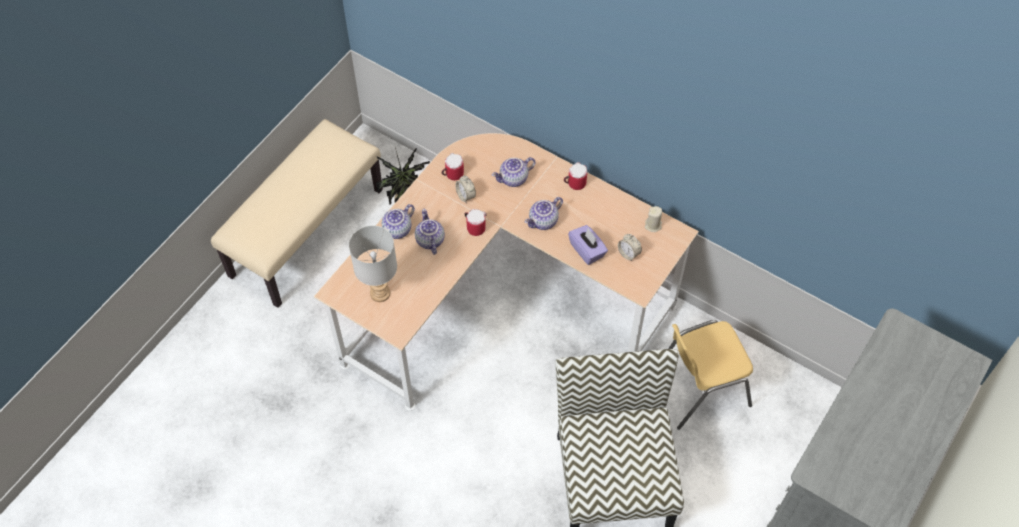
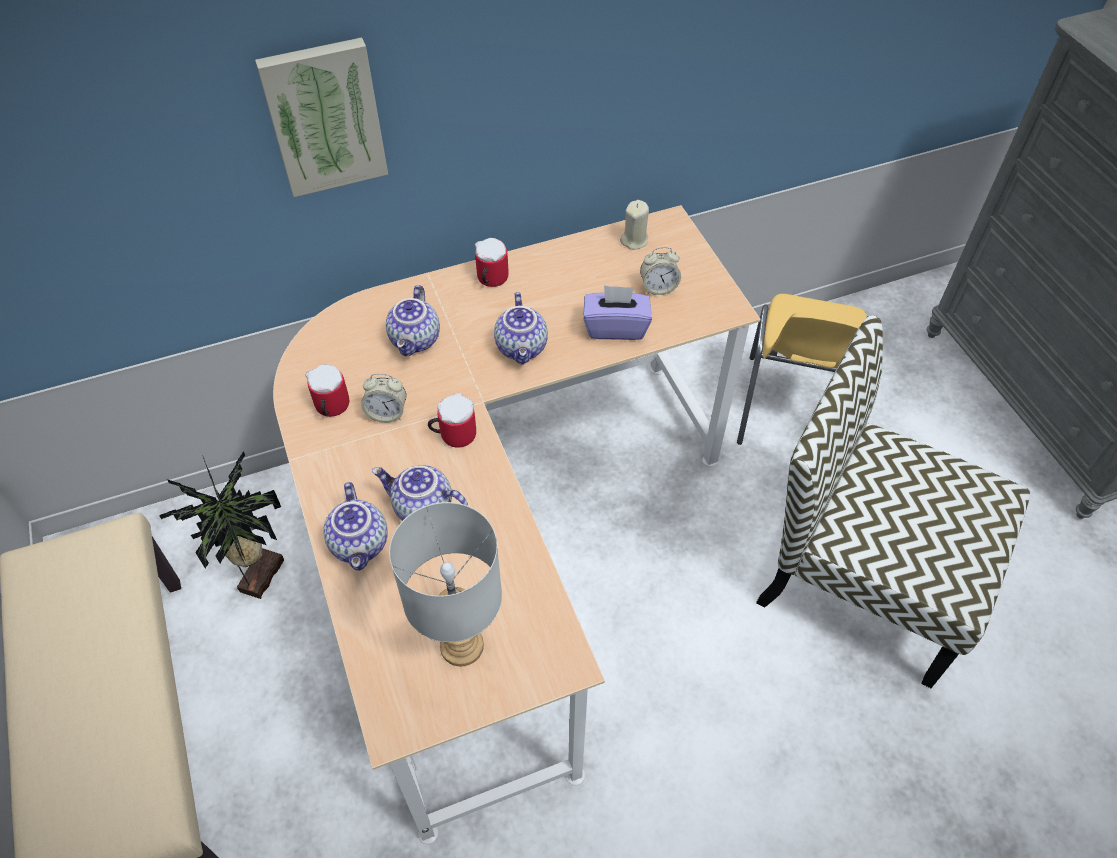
camera: 55 degrees left, 5 degrees down
none -> picture [255,37,388,197]

